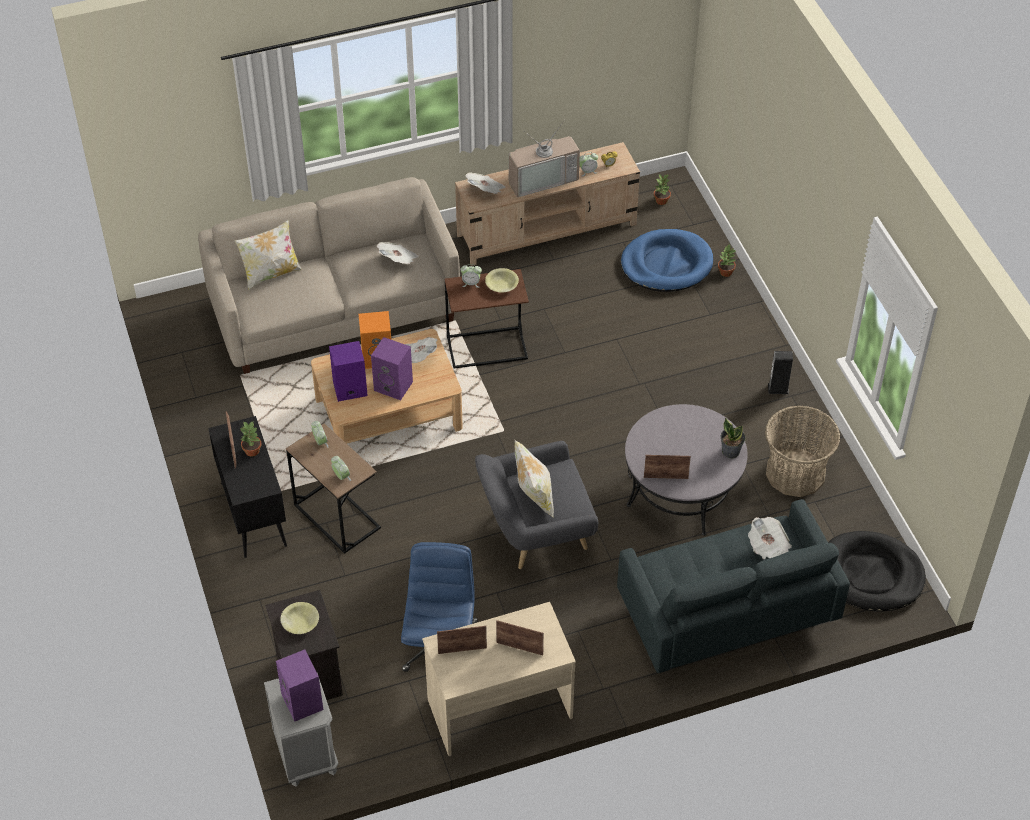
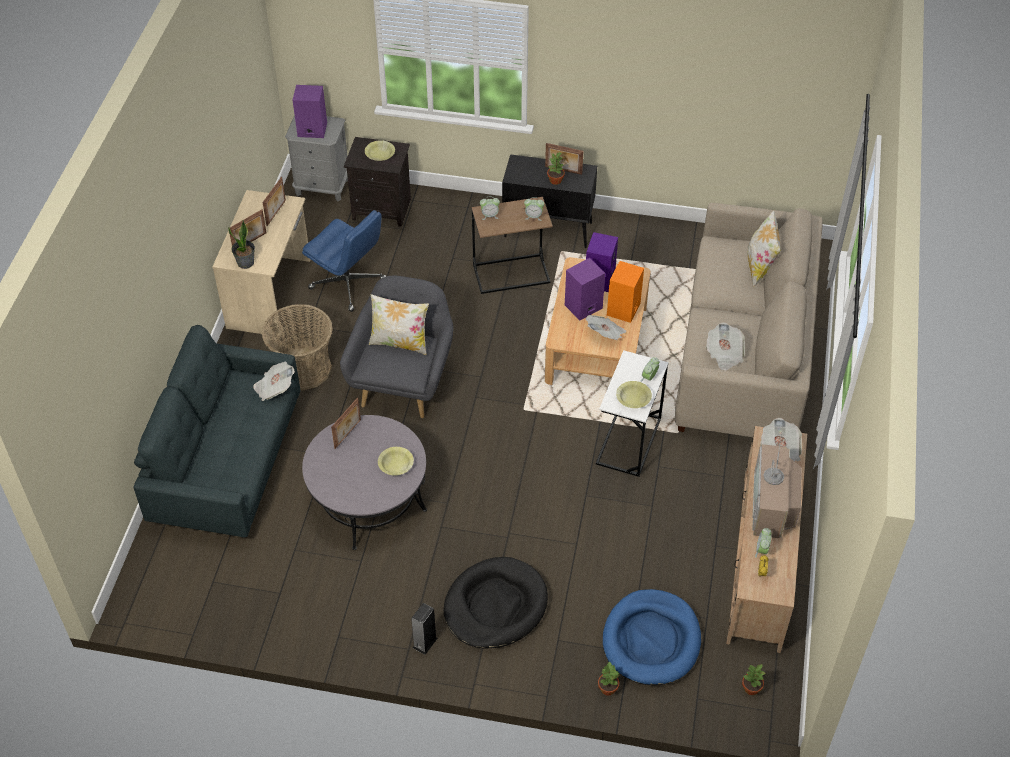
camera: 120 degrees right, 0 degrees up
brown side table [444,269,529,369] -> white side table [596,350,669,477]
potted plant [720,418,745,458] -> potted plant moved to [228,220,255,269]
newspaper [748,517,792,559] -> newspaper moved to [253,362,295,401]
basket [765,406,841,497] -> basket moved to [262,304,333,391]
black dog bed [828,531,926,612] -> black dog bed moved to [444,557,548,649]
none -> yellow bowl [378,447,414,475]

